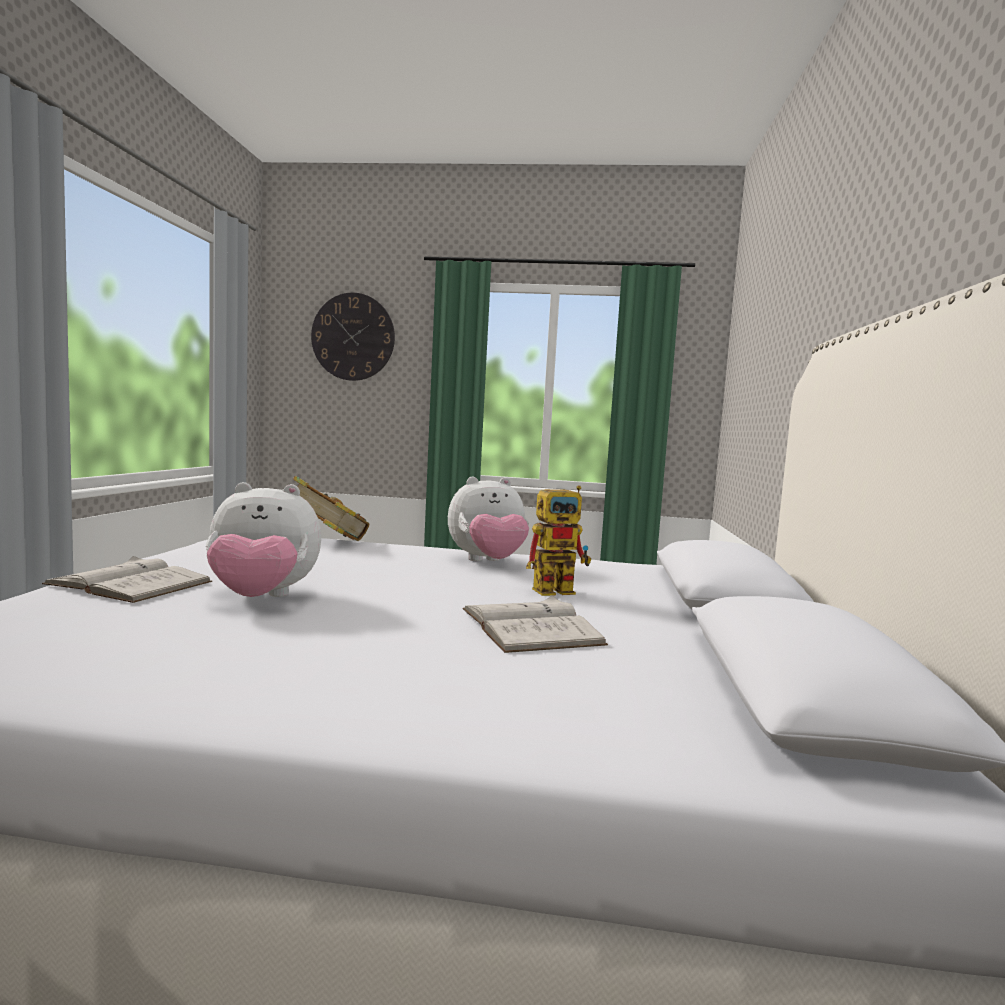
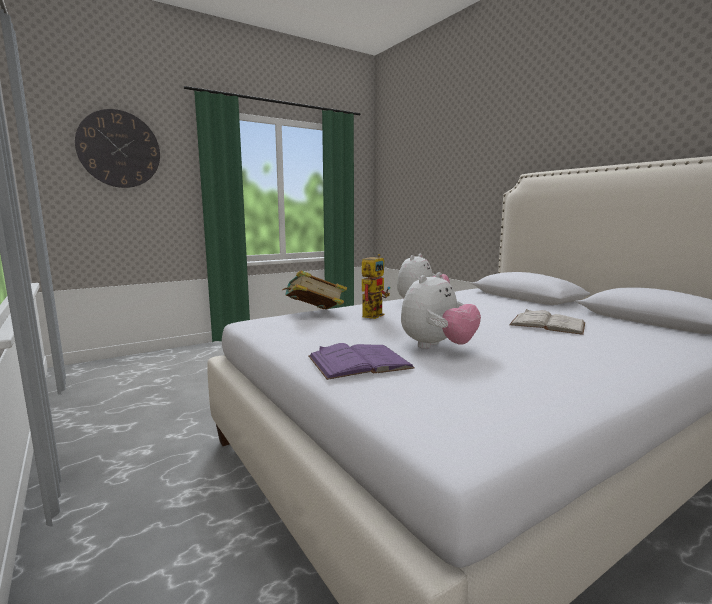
camera: 40 degrees left, 5 degrees up
white book [42,556,212,603] -> purple book [308,343,415,380]
toy robot [526,485,591,596] -> toy robot moved to [362,254,390,319]

